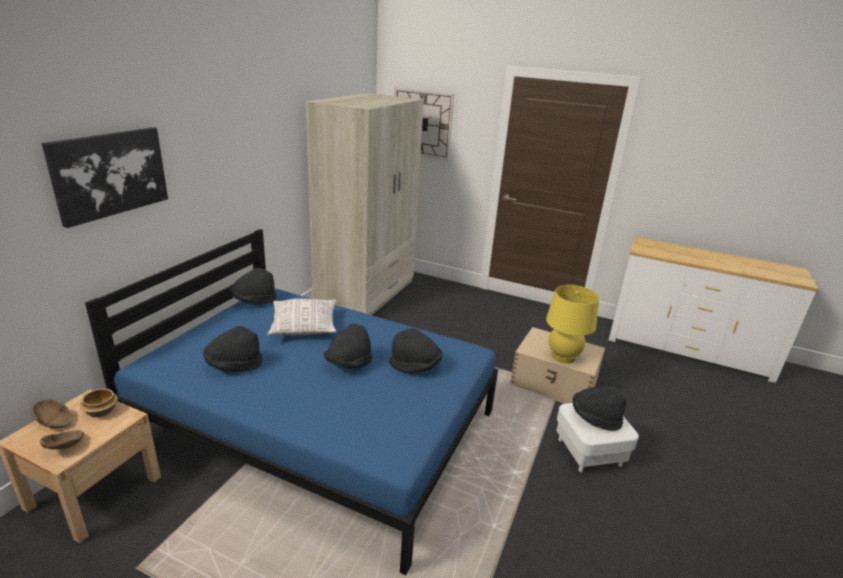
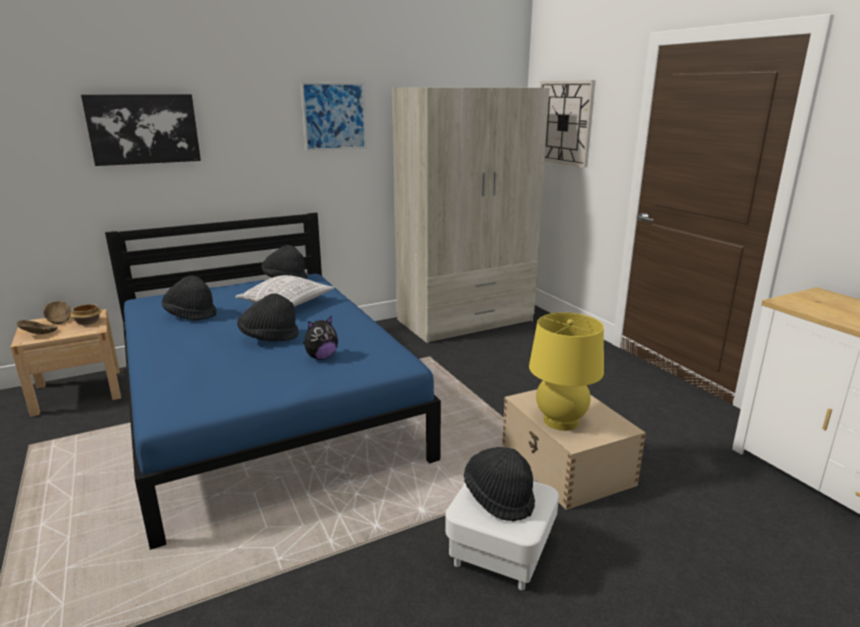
camera: 40 degrees right, 5 degrees down
black hat [389,328,442,373] -> plush toy [303,315,338,360]
none -> picture [301,82,367,151]

